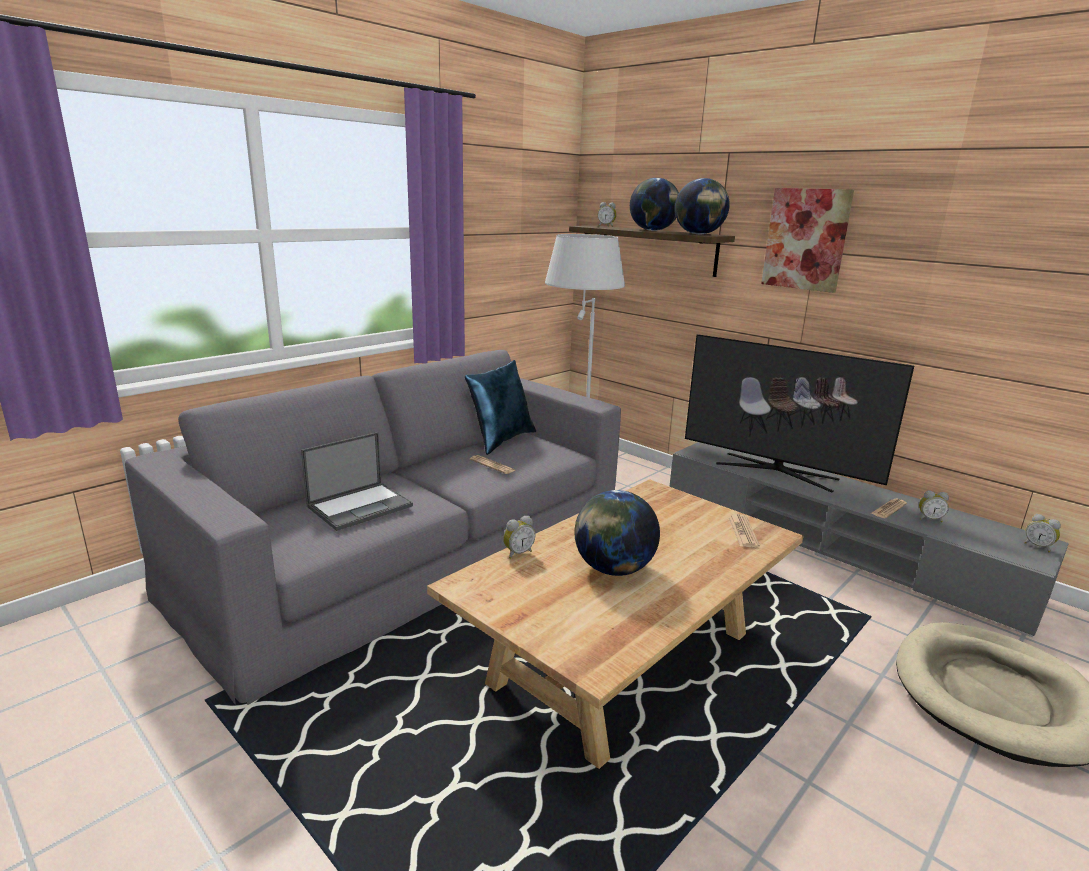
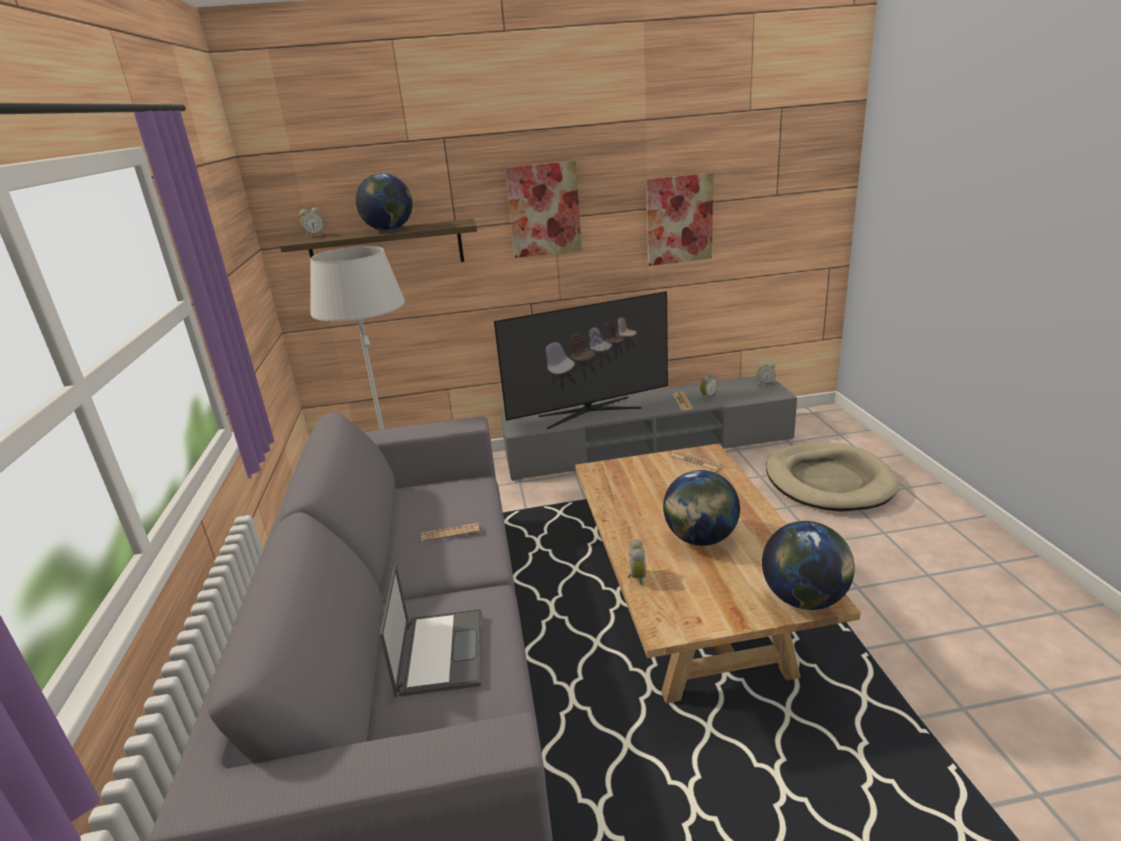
camera: 50 degrees left, 5 degrees up
blue pillow [465,360,536,455] -> none
globe [675,178,730,234] -> globe moved to [762,521,855,610]
none -> picture [646,173,713,266]

